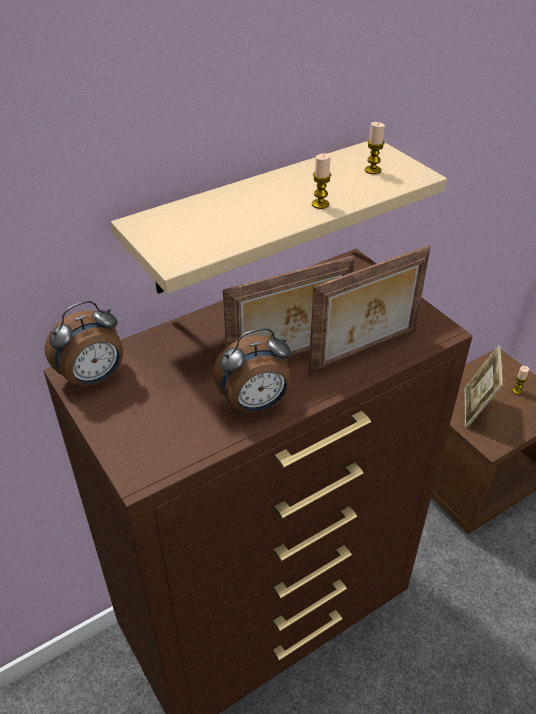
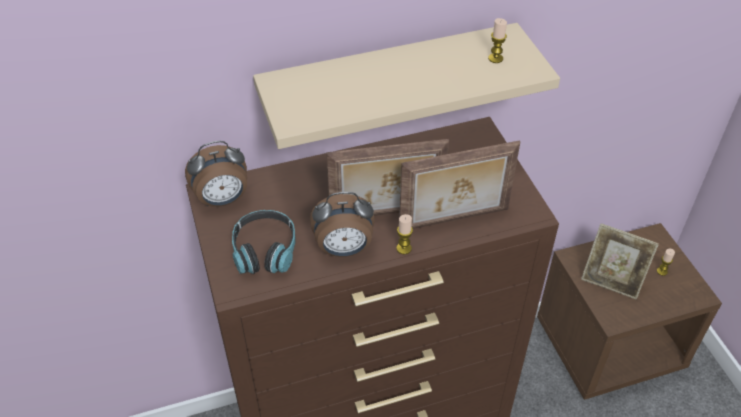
camera: 15 degrees right, 5 degrees up
candle [312,153,331,209] -> candle moved to [396,214,413,255]
picture frame [464,345,503,428] -> picture frame turned 90 degrees counterclockwise [581,223,659,300]
none -> headphones [232,210,296,274]

